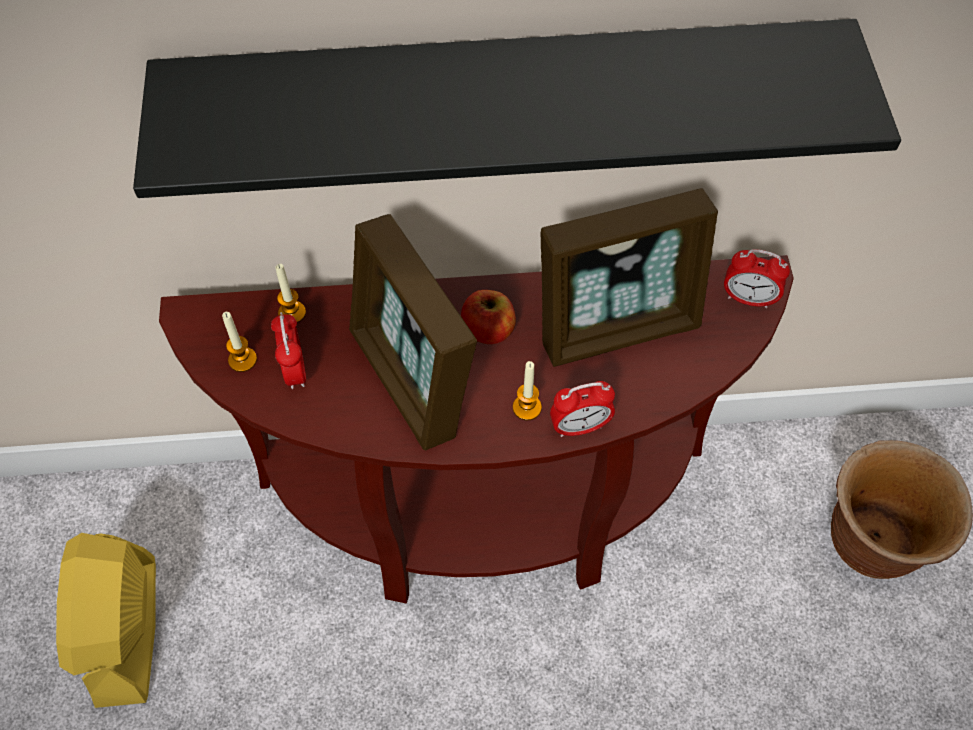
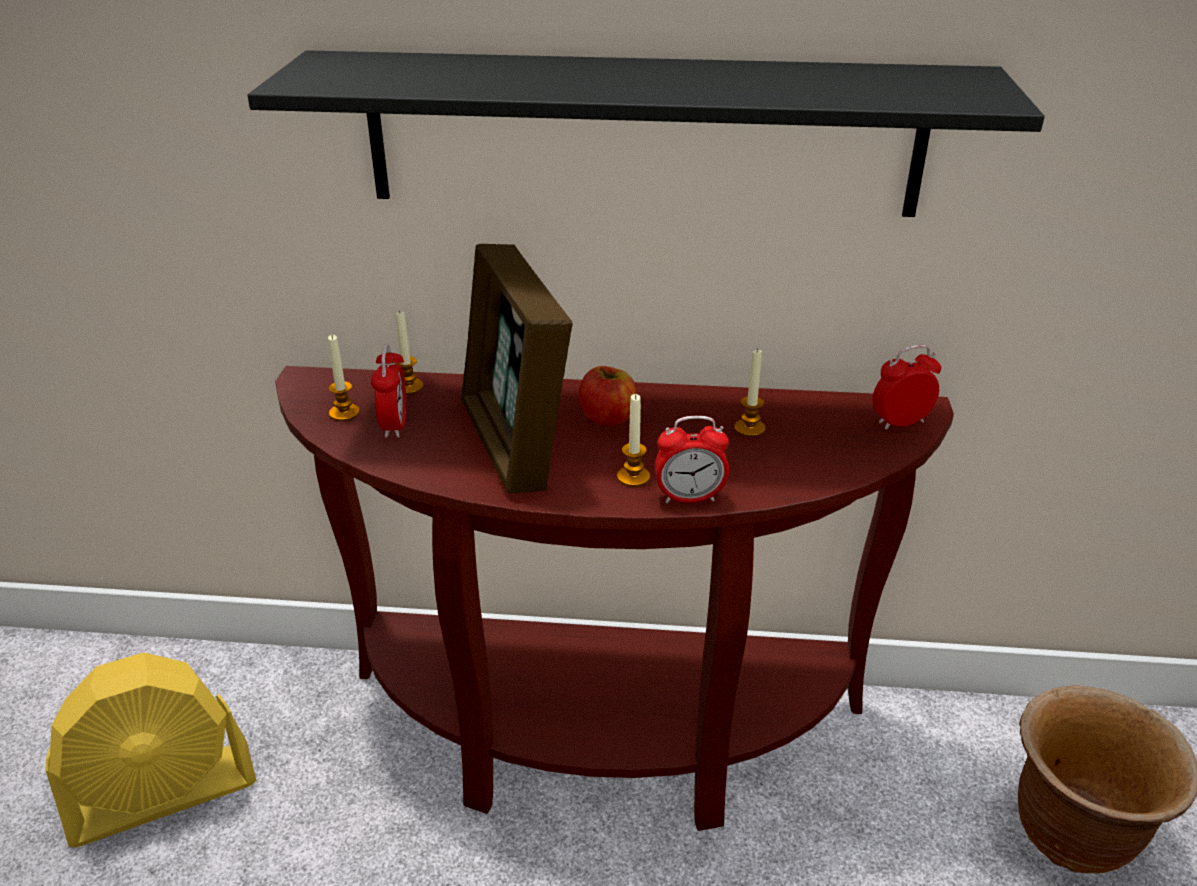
camera: 10 degrees right, 25 degrees down
yellow fan [56,533,156,708] -> yellow fan turned 120 degrees counterclockwise [45,652,256,847]
picture frame [541,188,718,367] -> candle [734,348,766,437]
alarm clock [724,249,790,308] -> alarm clock turned 135 degrees clockwise [873,345,941,430]

